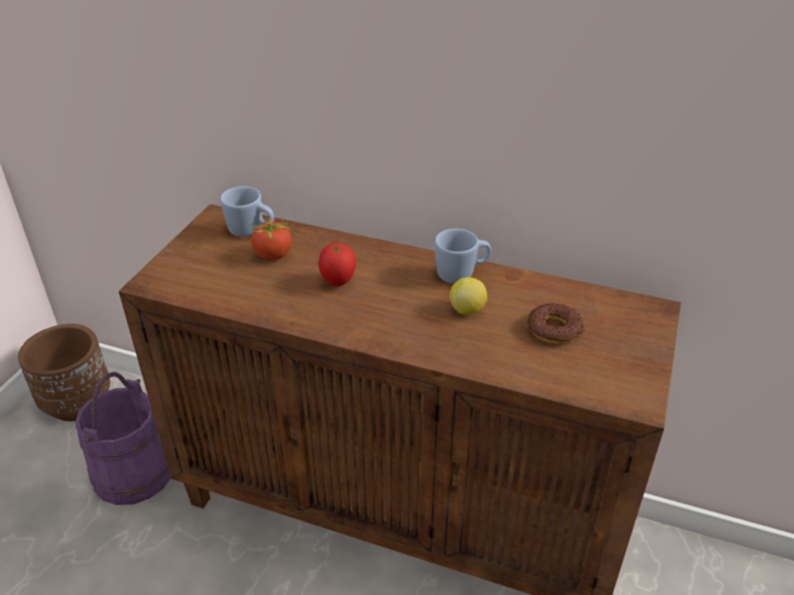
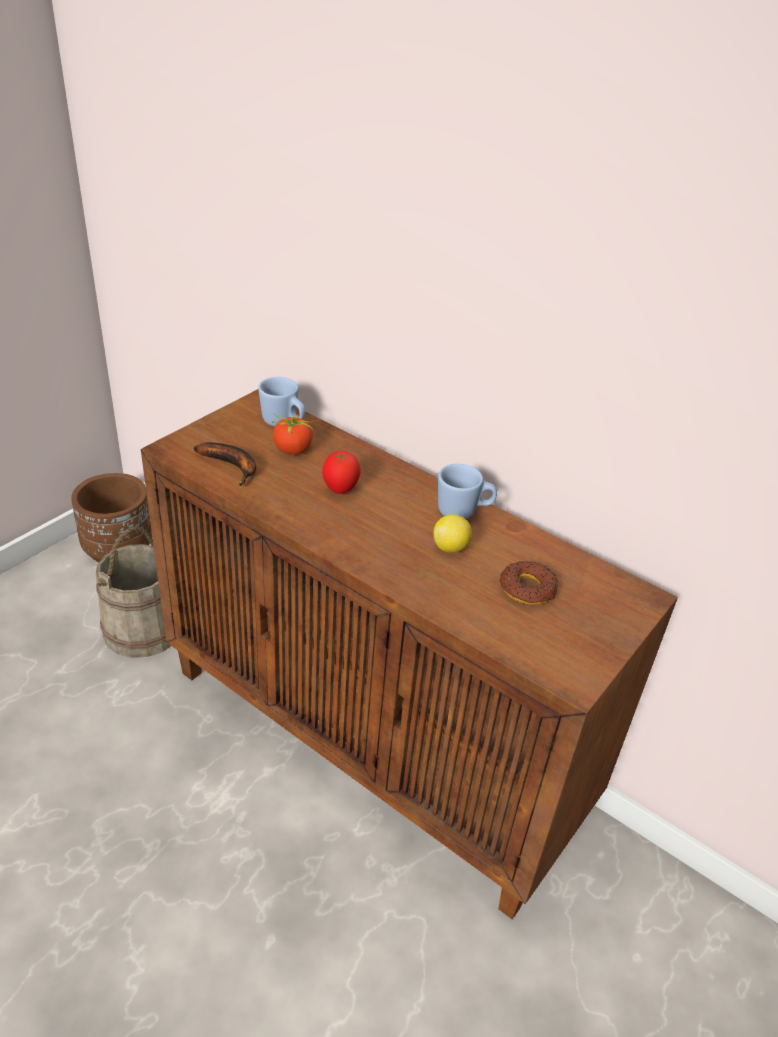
camera: 15 degrees right, 0 degrees up
purple bucket [75,372,171,505] -> beige bucket [96,527,171,658]
none -> banana [194,442,256,486]

